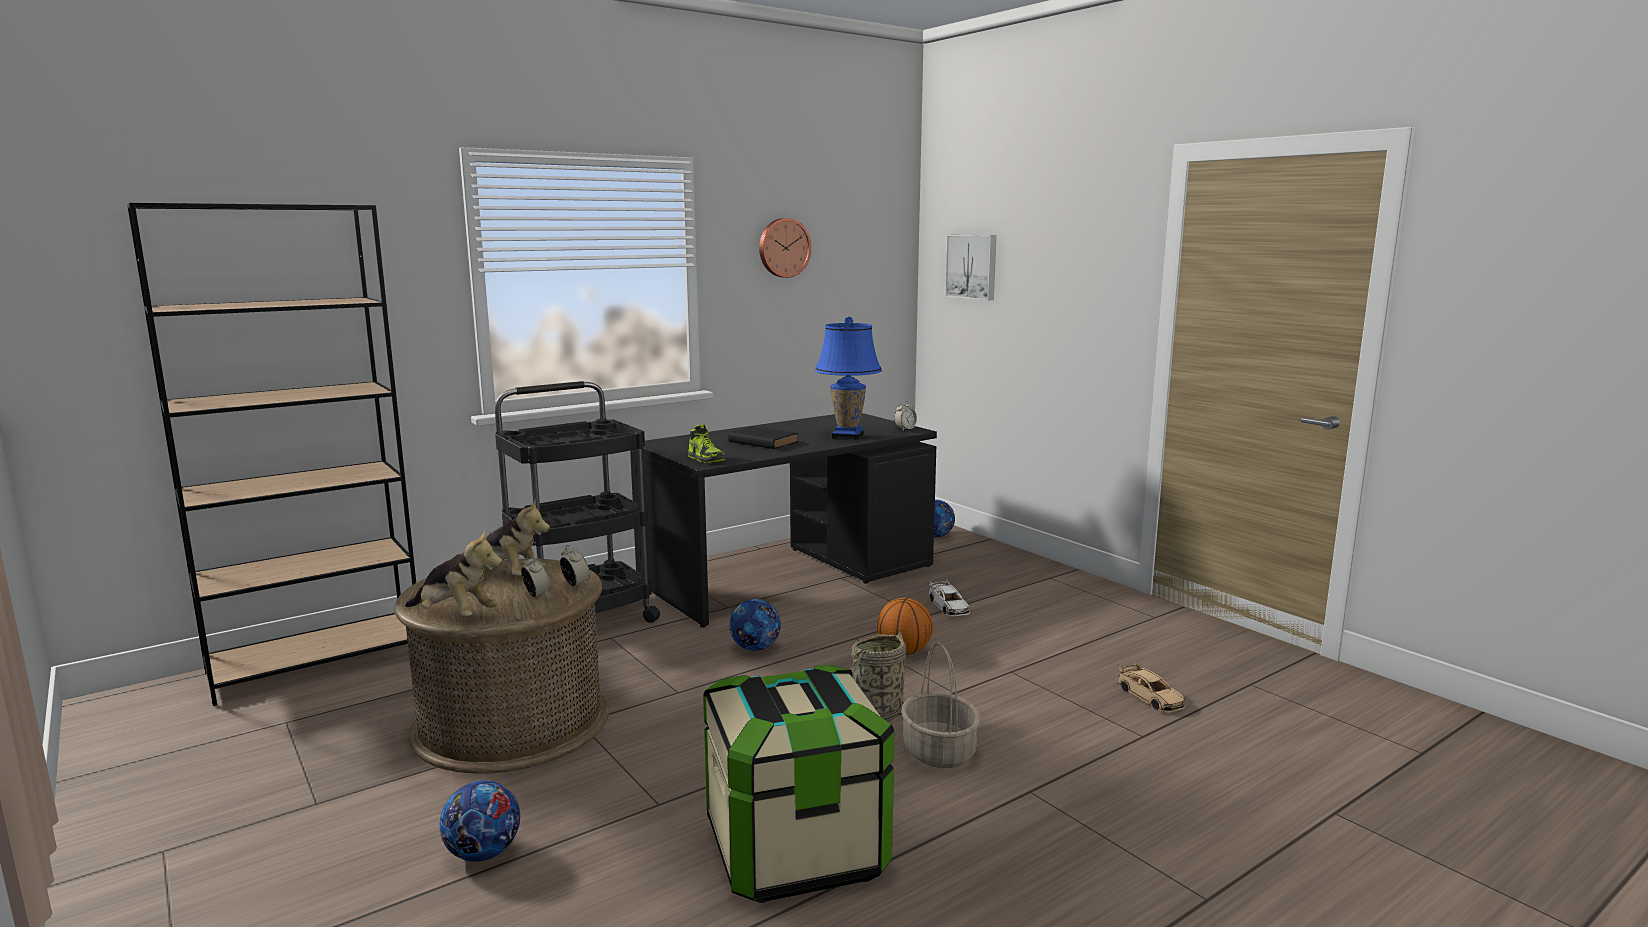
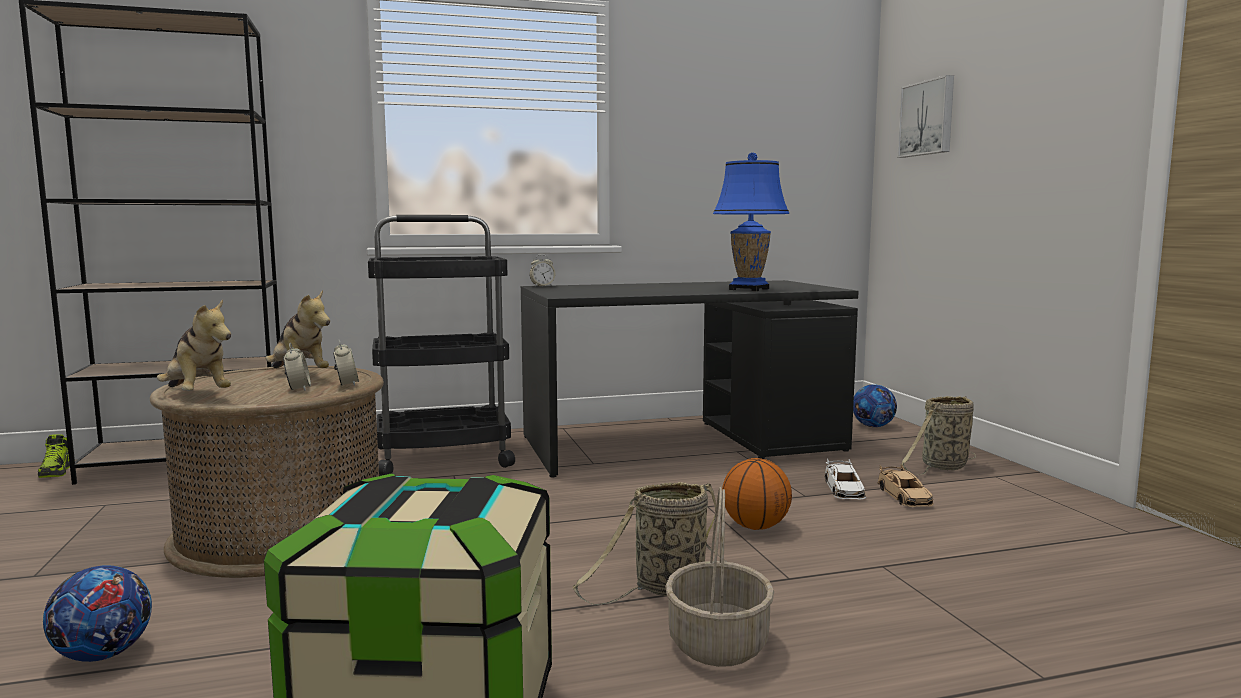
camera: 20 degrees right, 5 degrees down
shoe [688,424,725,463] -> shoe moved to [38,434,70,478]
black book [729,426,799,449] -> none
football [729,599,781,651] -> none
wall clock [759,218,811,278] -> none
alarm clock [894,401,917,430] -> alarm clock moved to [530,254,555,287]
beige toy car [1117,661,1185,713] -> beige toy car moved to [877,464,934,507]
none -> basket [901,396,976,475]

